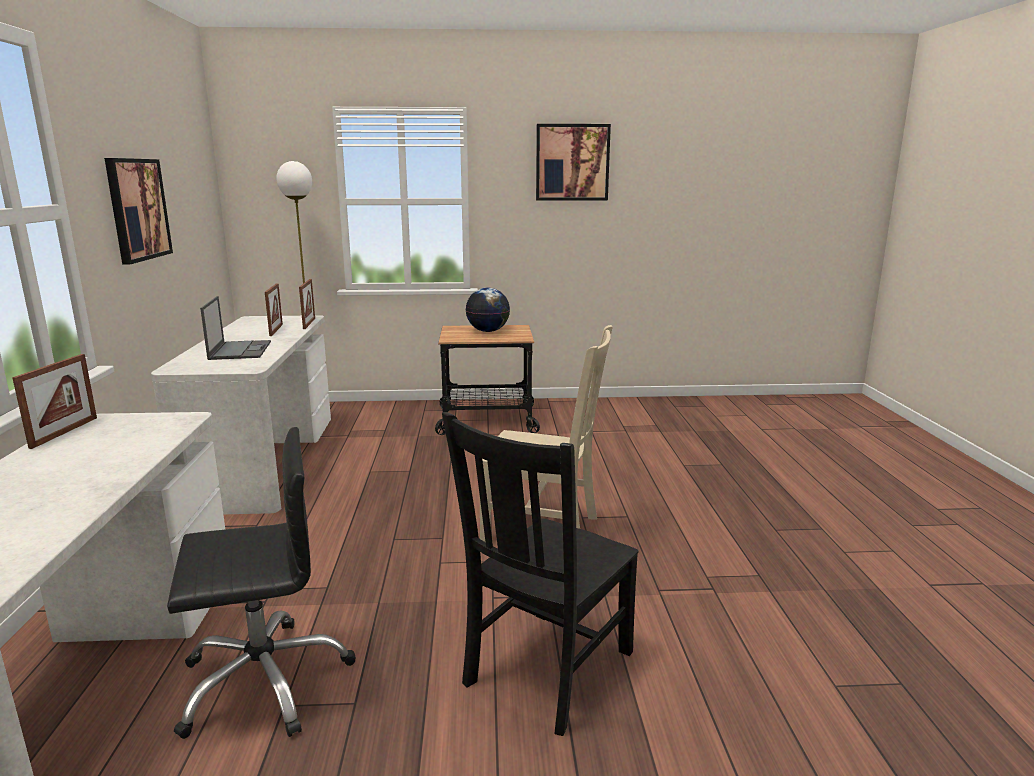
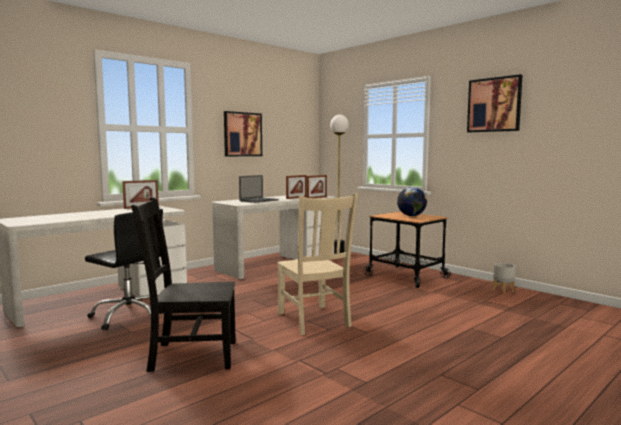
camera: 50 degrees right, 10 degrees down
none -> grey planter [493,263,515,294]

